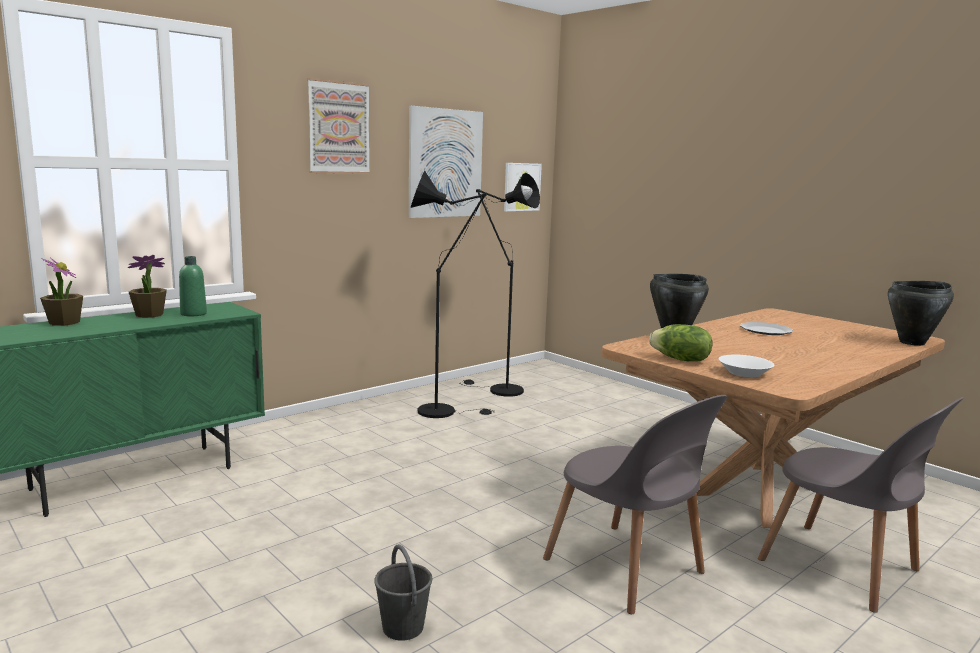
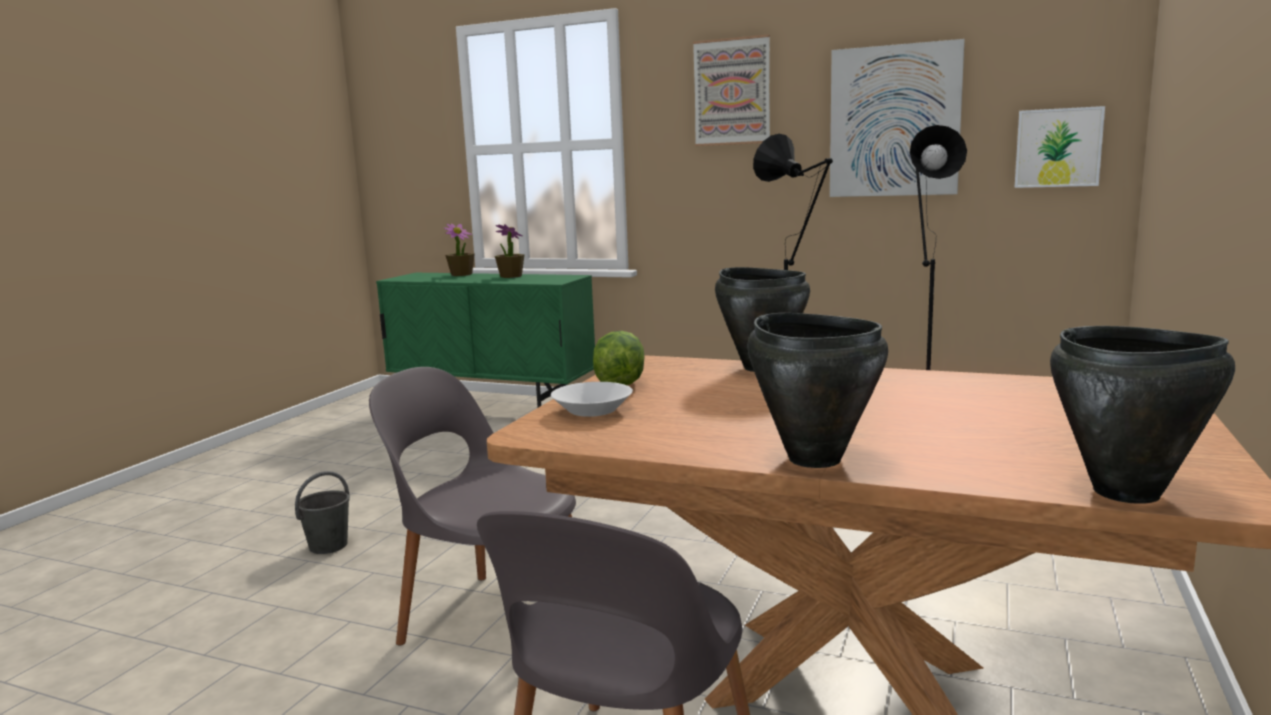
camera: 65 degrees right, 0 degrees up
green bottle [179,256,207,316] -> none
grey chair [543,395,727,614] -> grey chair turned 90 degrees clockwise [369,367,576,645]
plate [740,322,793,335] -> none
none -> black cooking pot [747,313,888,468]

